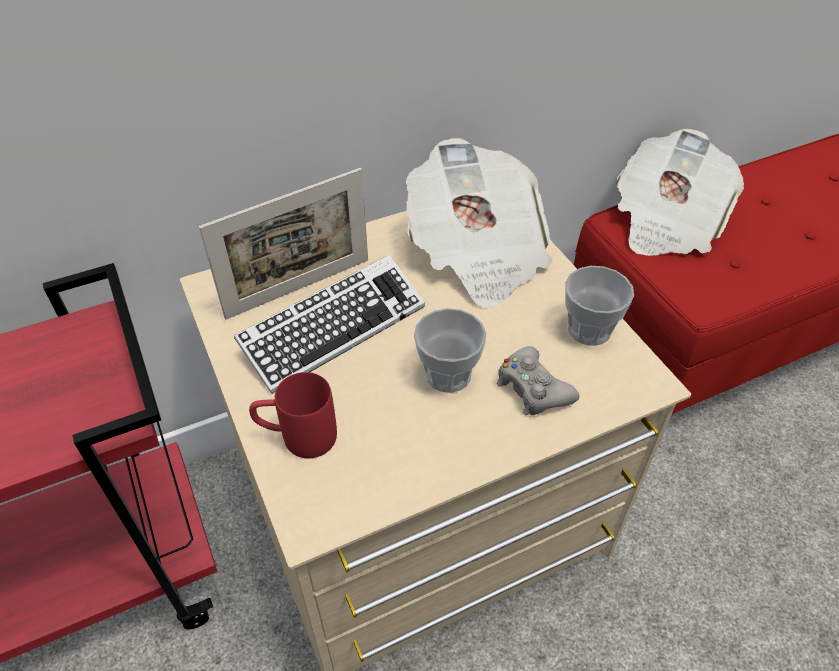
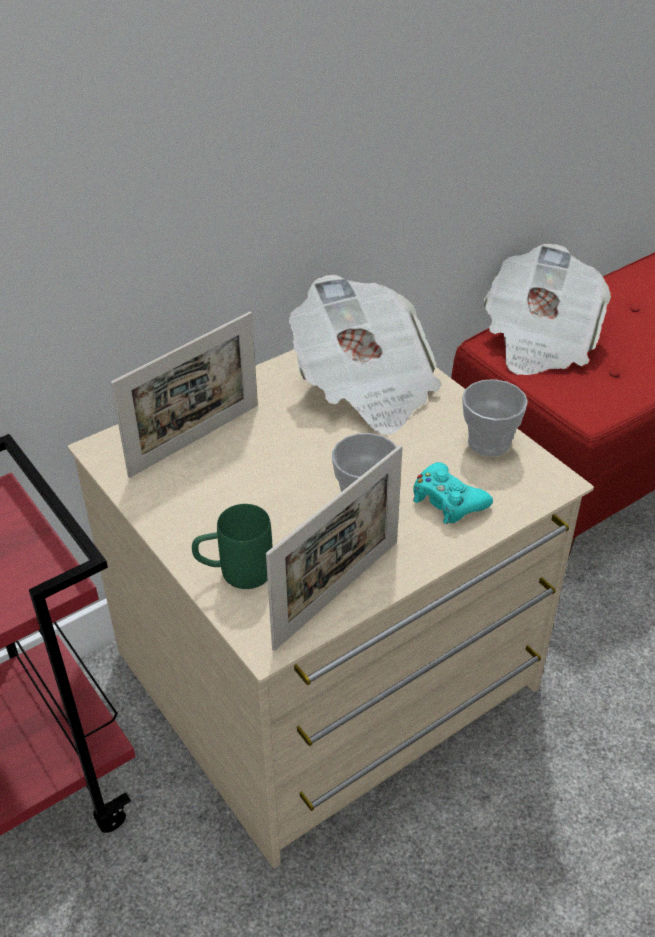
camera: 10 degrees left, 5 degrees down
keyboard [234,255,425,394] -> none
red mug [249,372,337,458] -> green mug [192,504,273,589]
grey game controller [497,346,579,415] -> turquoise game controller [413,462,493,524]
none -> picture frame [266,445,403,651]

